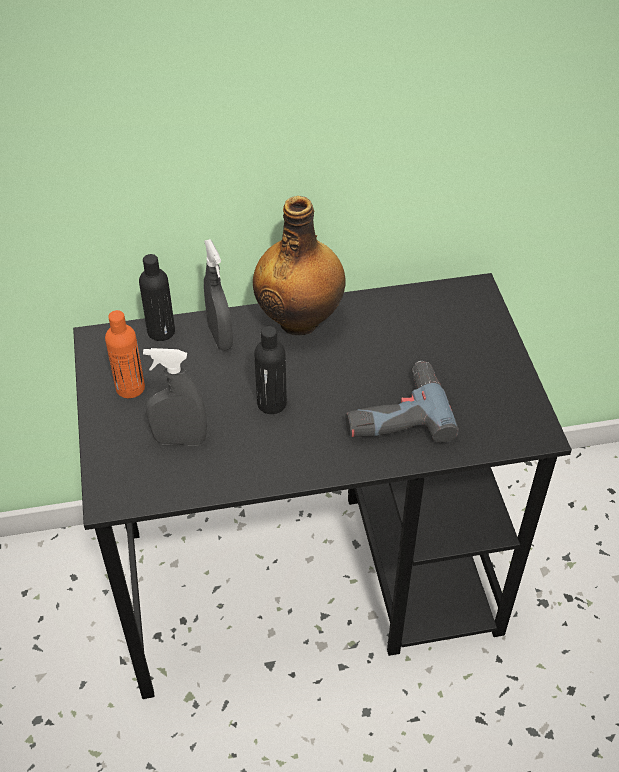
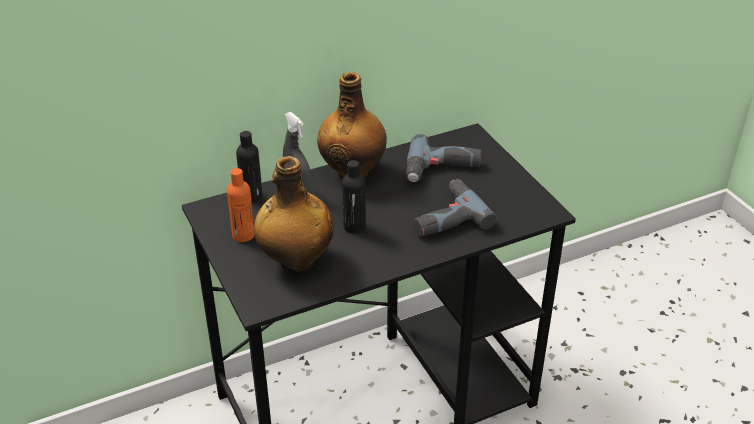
camera: 15 degrees left, 10 degrees down
grey spray bottle [143,348,207,445] -> bottle [254,156,334,272]
none -> power drill [406,134,481,182]

